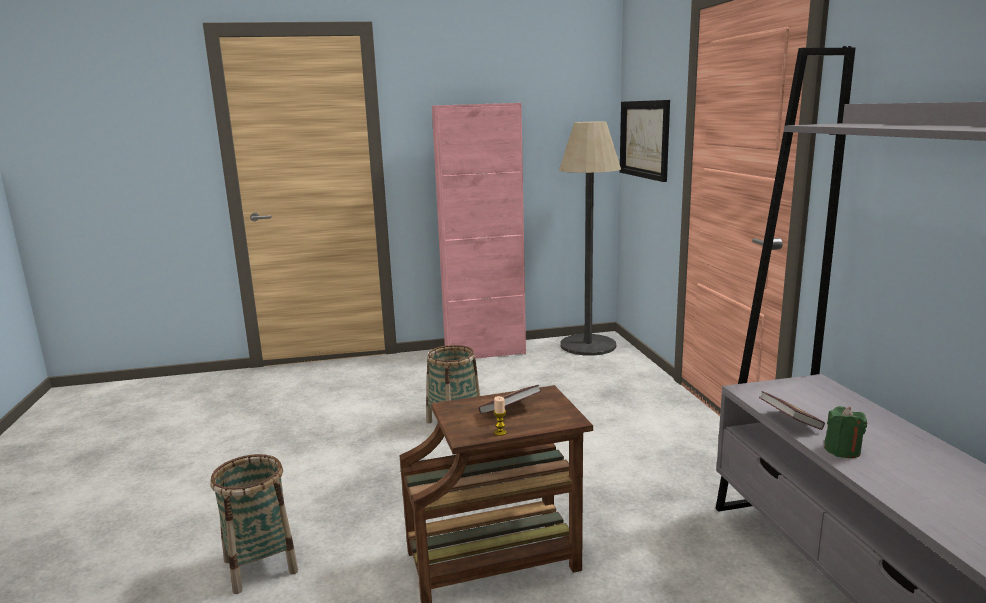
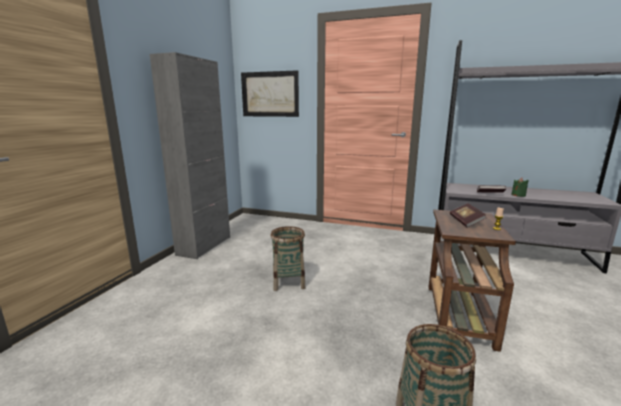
camera: 60 degrees left, 0 degrees up
pink cabinet [432,103,526,359] -> grey cabinet [150,52,230,259]
floor lamp [559,121,621,356] -> none

